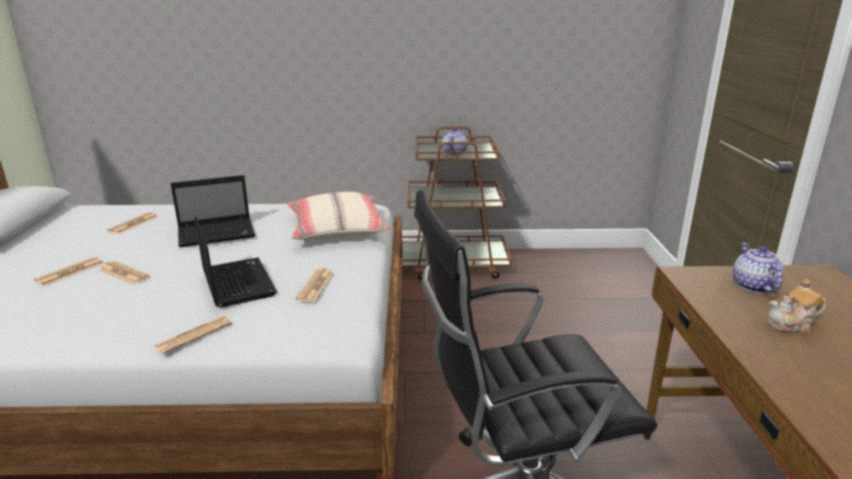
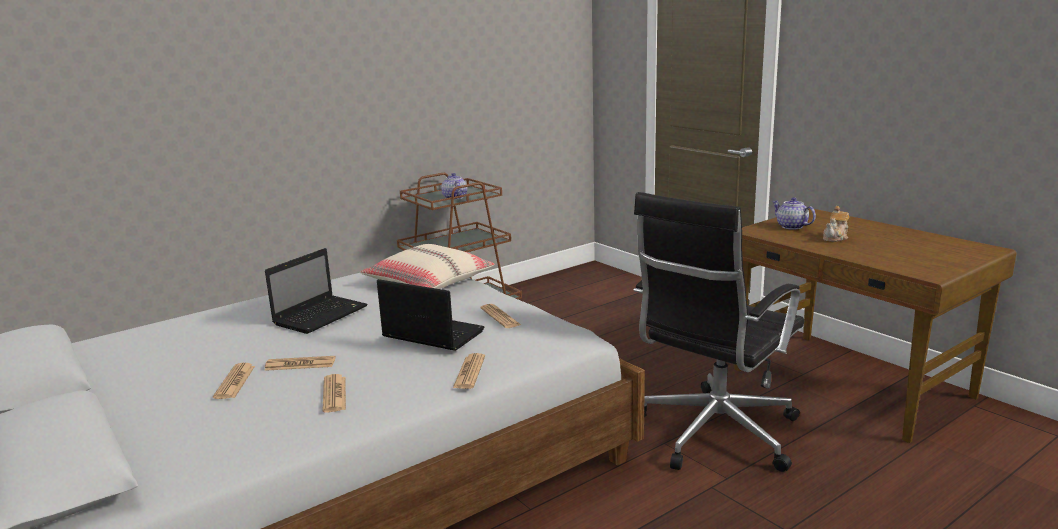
camera: 35 degrees left, 5 degrees down
newspaper [107,212,158,234] -> newspaper moved to [322,374,346,413]

